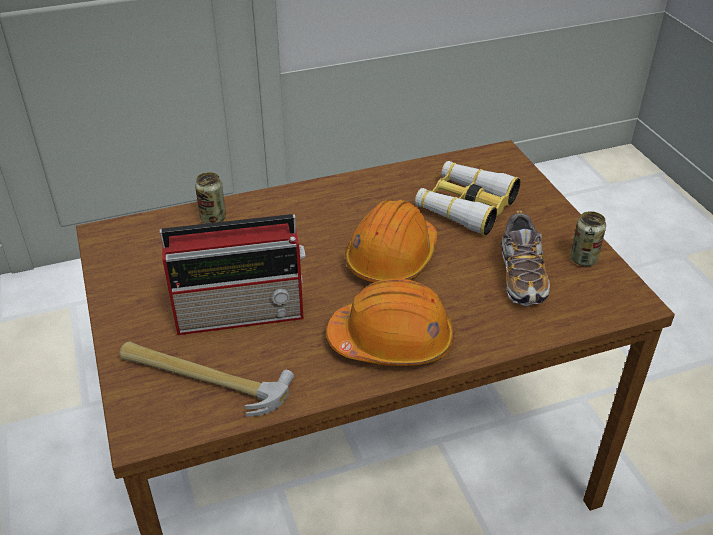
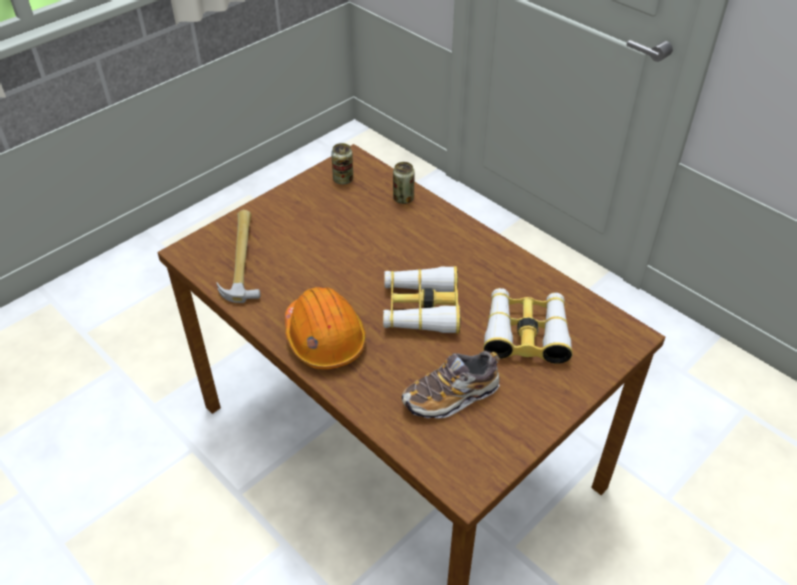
camera: 65 degrees right, 5 degrees up
radio [160,214,306,335] -> none
orange hard hat [345,200,438,283] -> binoculars [383,266,460,334]
can [570,211,606,266] -> can moved to [331,143,353,184]

